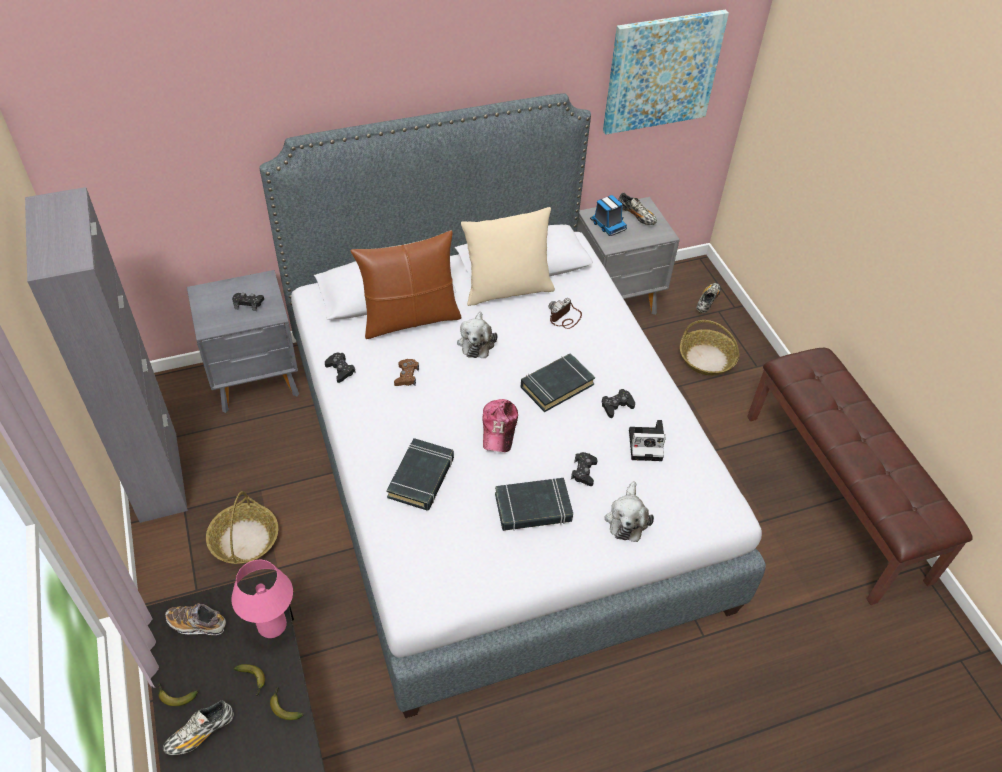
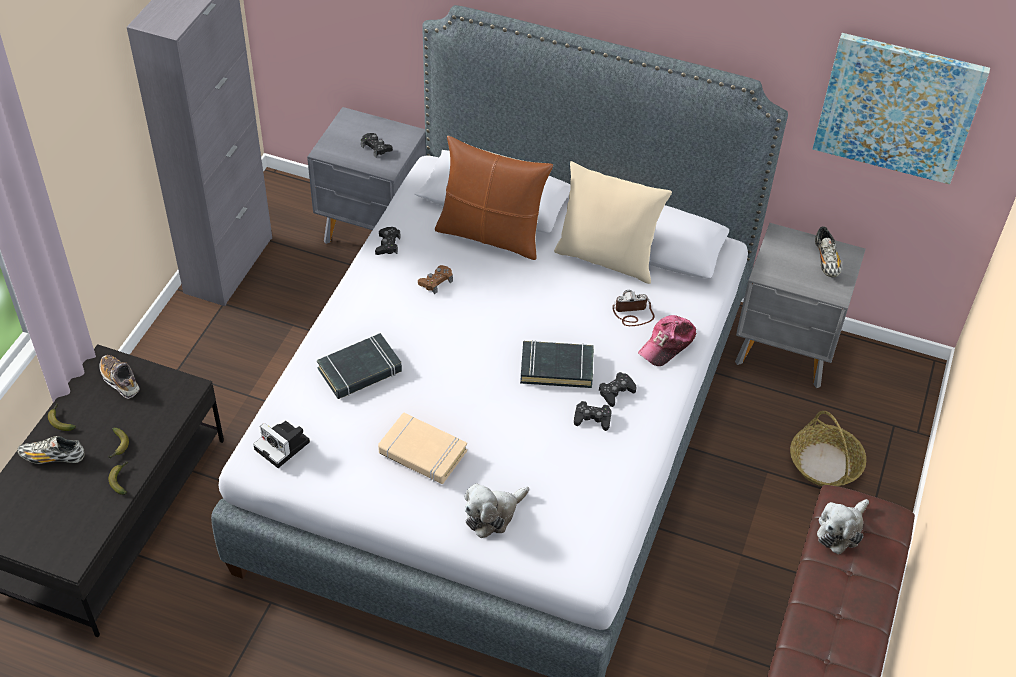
camera: 40 degrees right, 0 degrees up
basket [206,491,278,564] -> none
pink table lamp [231,560,293,638] -> none
plush toy [457,312,497,358] -> plush toy moved to [817,499,869,554]
cap [482,399,518,452] -> cap moved to [638,315,696,366]
black book [495,478,573,531] -> beige book [378,412,467,484]
black game controller [571,452,598,486] -> black game controller moved to [599,372,637,407]
toy truck [590,195,627,236] -> none
camera [629,420,666,461] -> camera moved to [253,421,310,468]
shoe [696,283,721,314] -> none

